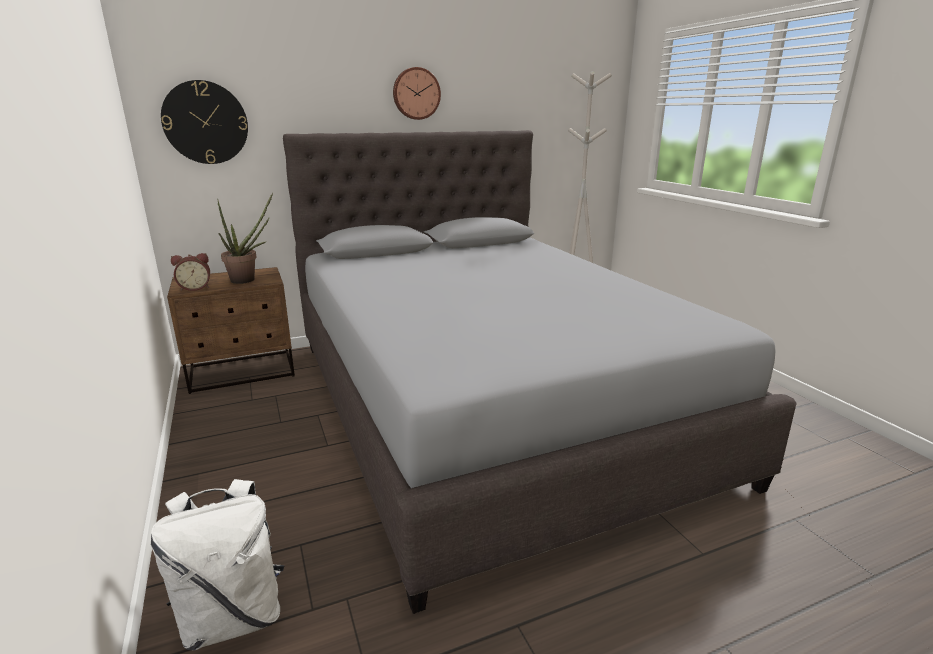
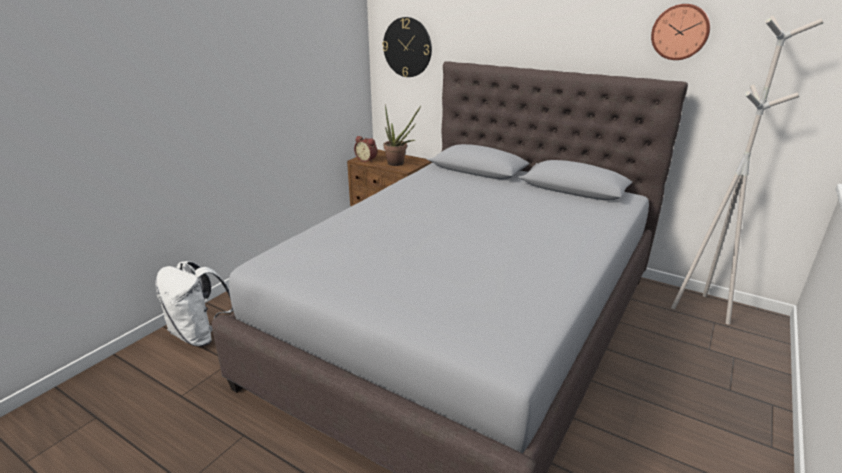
camera: 55 degrees right, 5 degrees up
wall clock [393,67,441,120] -> wall clock moved to [651,4,710,60]

